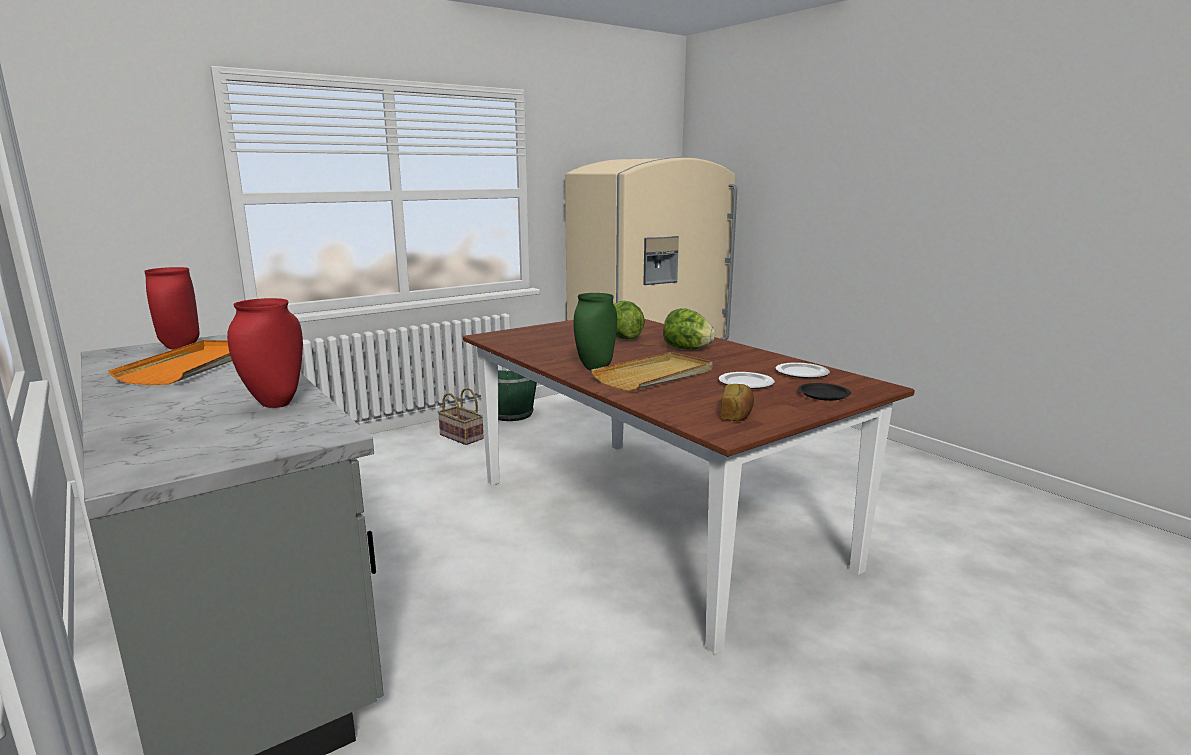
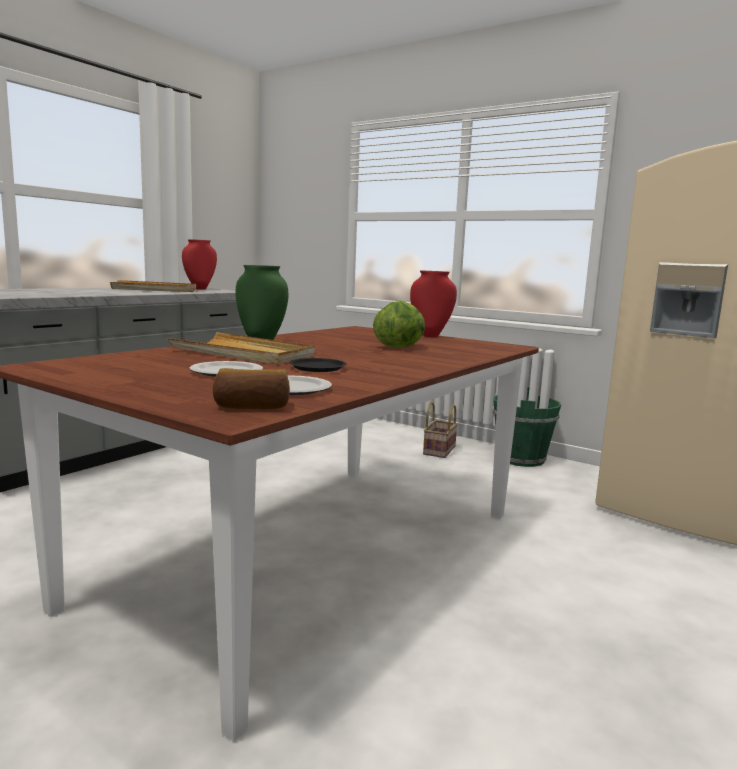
camera: 70 degrees right, 5 degrees down
orange tray [108,340,232,385] -> beige tray [110,280,196,292]
red vase [227,298,303,408] -> red vase moved to [410,271,457,337]
lettuce [663,308,715,350] -> none
bread [721,384,754,421] -> bread moved to [212,368,290,409]
black plate [798,383,851,401] -> black plate moved to [289,358,347,372]

